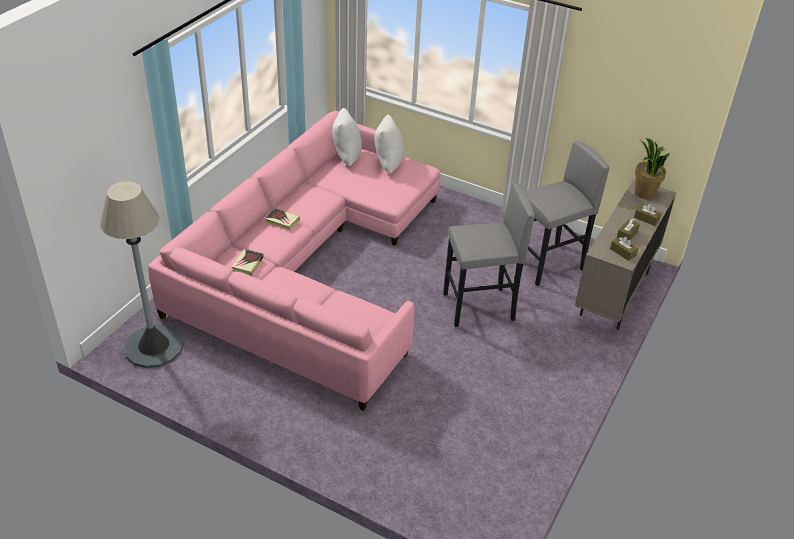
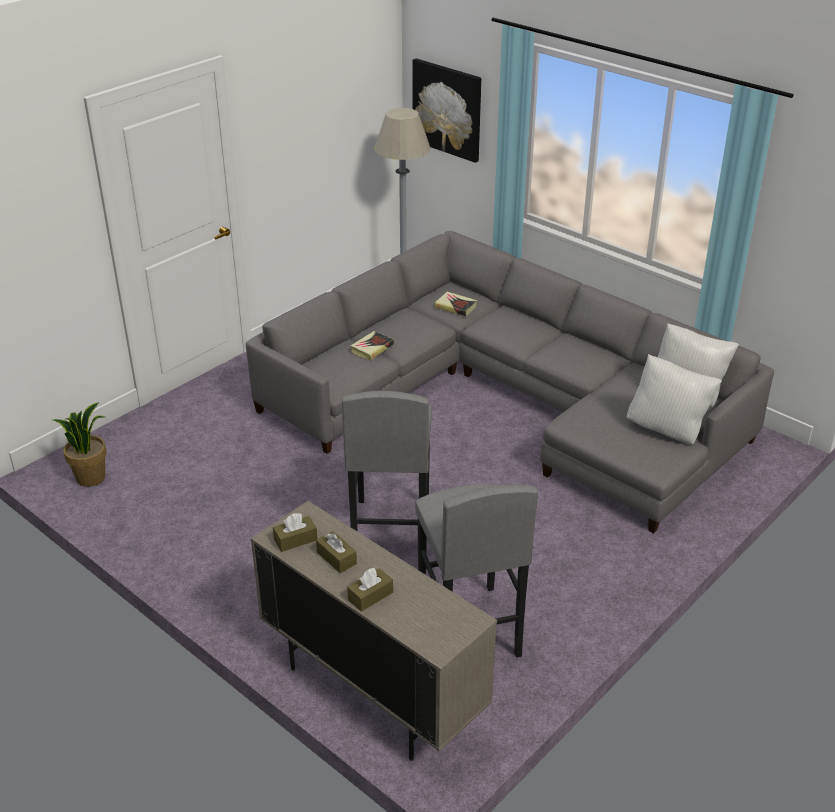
camera: 105 degrees right, 5 degrees down
pink sofa [148,111,440,411] -> grey sofa [245,231,774,533]
book [265,208,300,230] -> book moved to [351,331,394,360]
potted plant [635,138,670,199] -> potted plant moved to [53,402,107,487]
none -> picture [412,59,481,163]

